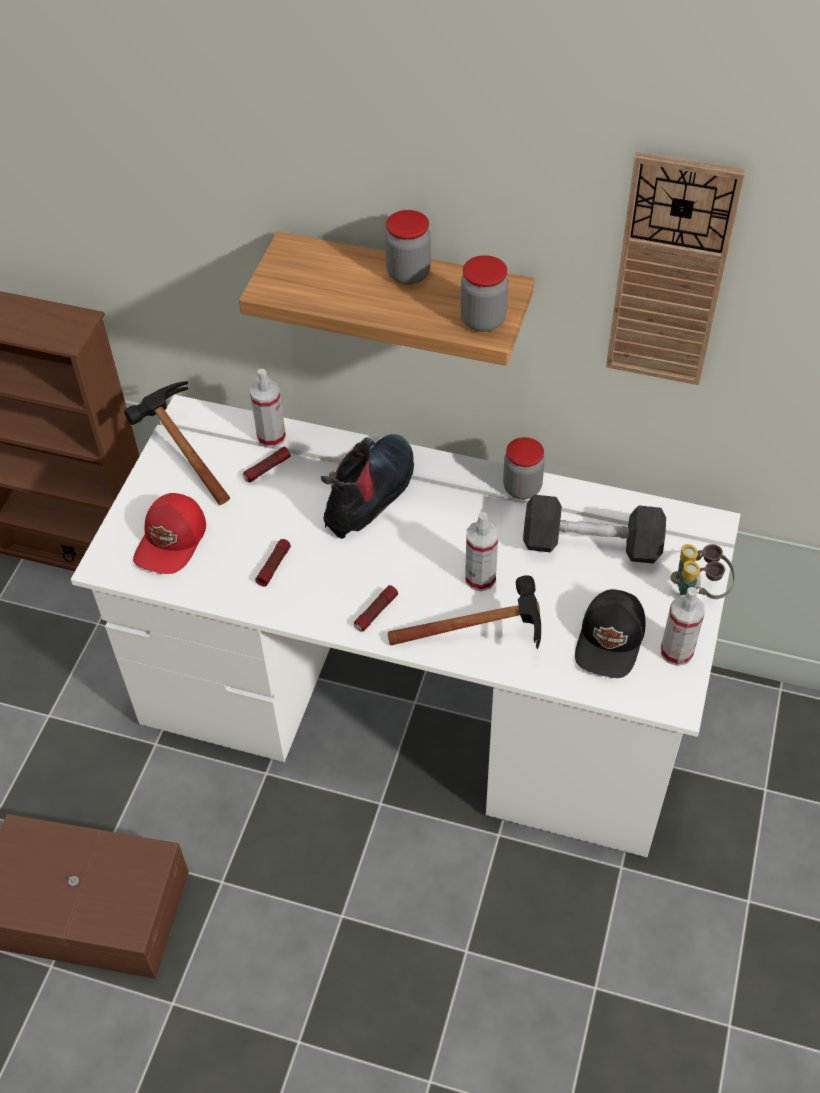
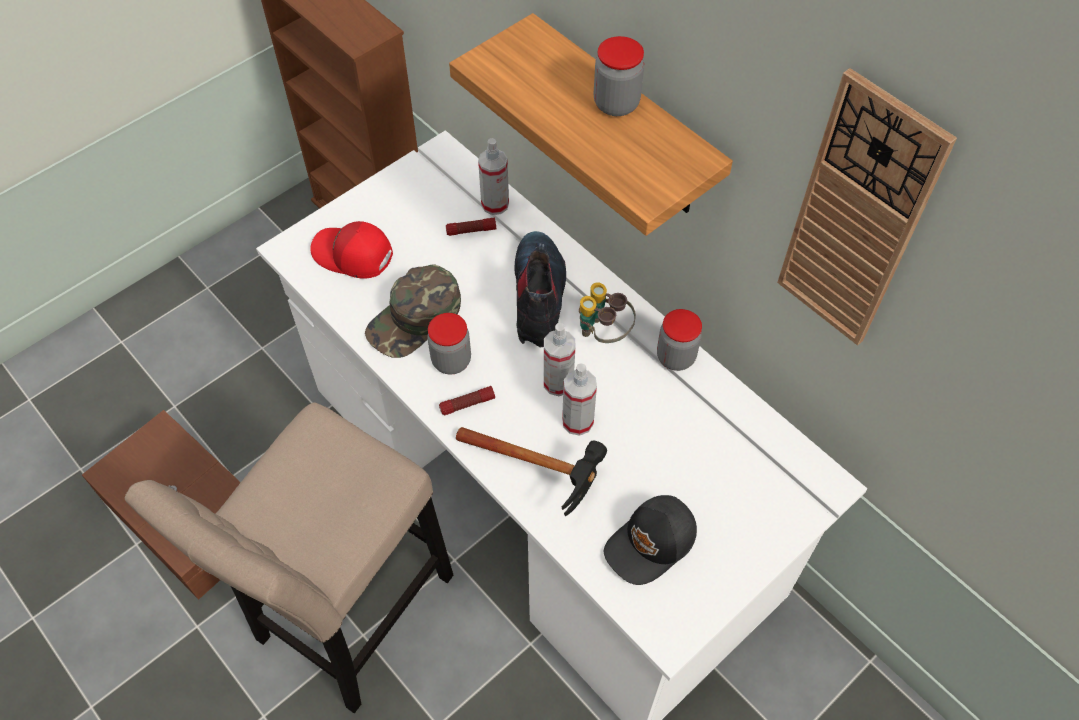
camera: 30 degrees right, 5 degrees up
hammer [124,381,230,505] -> none
red cap [133,493,206,574] -> red cap turned 60 degrees clockwise [310,221,393,279]
flashlight [255,539,291,587] -> green cap [365,264,461,358]
boot [321,434,414,539] -> boot turned 60 degrees counterclockwise [515,231,566,347]
jar [460,255,508,332] -> jar moved to [427,313,471,375]
grey dumbbell [523,495,666,564] -> none
spray bottle [661,587,705,666] -> spray bottle moved to [544,323,575,396]
binoculars [671,544,735,599] -> binoculars moved to [579,282,636,343]
none -> beige stool [125,402,453,713]

